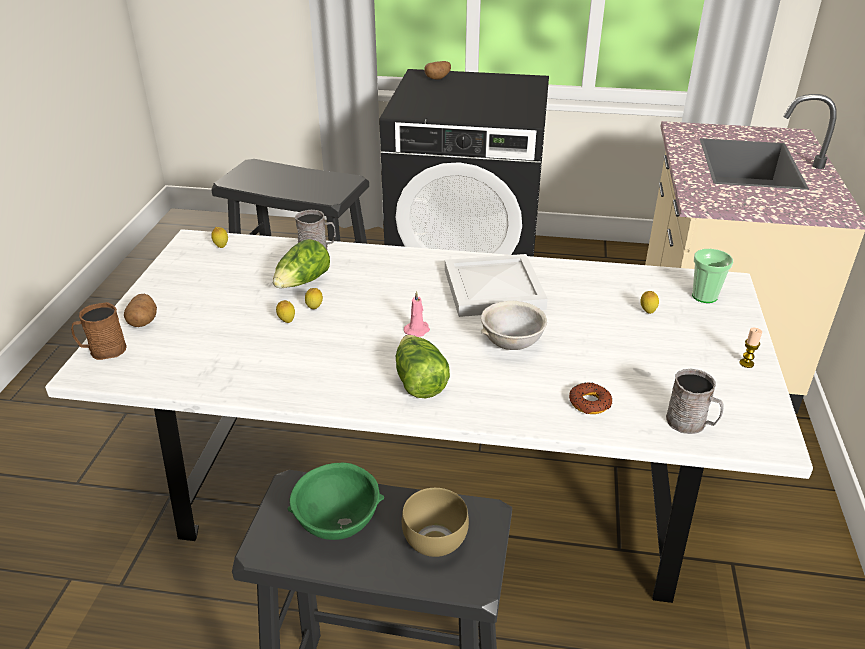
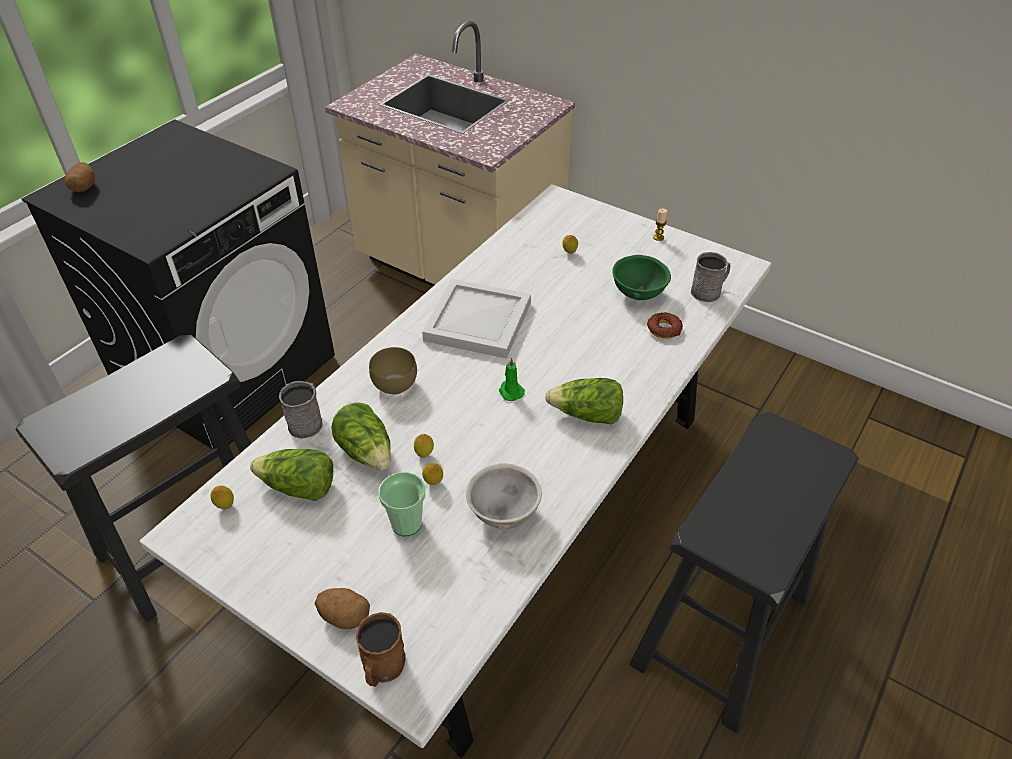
camera: 65 degrees left, 10 degrees up
green bowl [288,463,384,540] -> green bowl moved to [612,255,671,300]
brown bowl [402,488,469,557] -> brown bowl moved to [369,347,417,394]
pink candle [403,291,430,337] -> green candle [499,358,525,401]
grey bowl [481,301,547,350] -> grey bowl moved to [466,463,542,531]
cup [692,249,733,303] -> cup moved to [378,472,425,536]
none -> lettuce [250,449,333,501]

